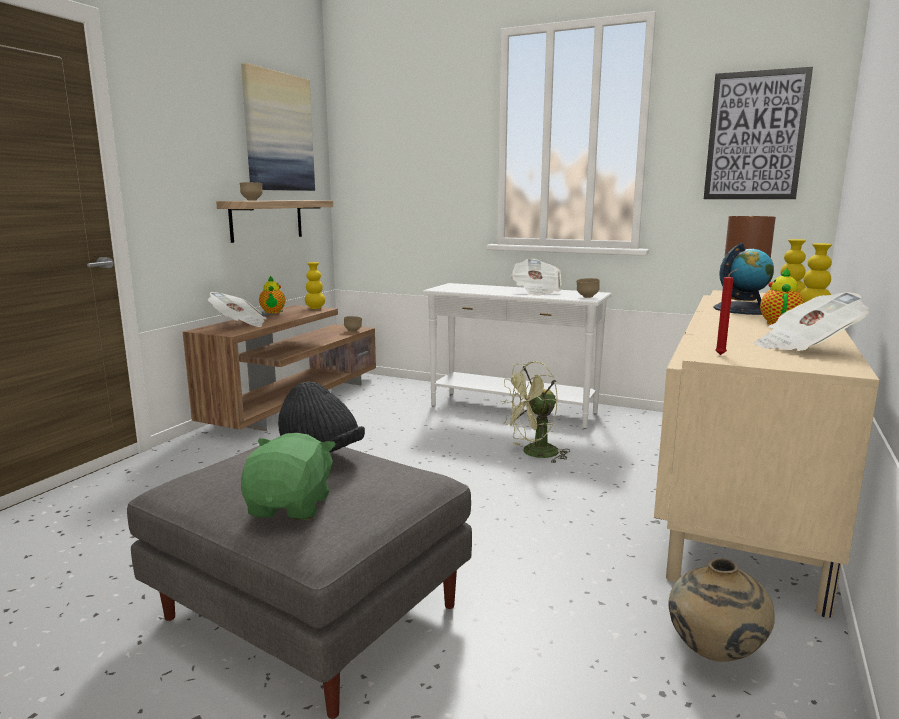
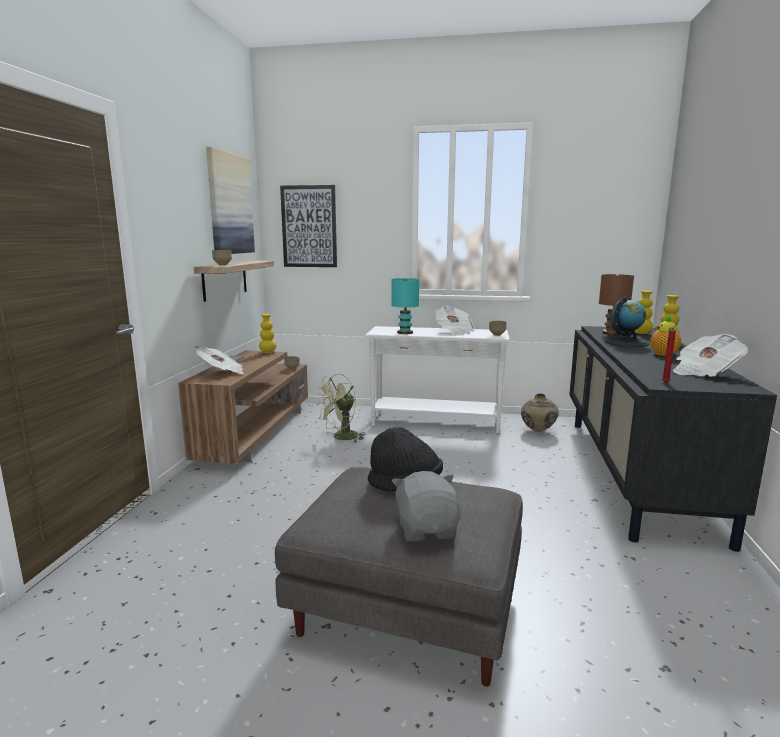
camera: 15 degrees left, 0 degrees up
green plush toy [241,433,336,520] -> grey plush toy [392,471,461,542]
teapot [259,276,285,313] -> none
green fan [500,361,570,464] -> green fan moved to [315,374,366,443]
beige cabinet [654,290,879,618] -> black cabinet [569,326,777,552]
beige vase [668,558,775,662] -> beige vase moved to [521,394,559,432]
picture [704,67,813,199] -> picture moved to [280,185,337,267]
none -> turquoise table lamp [391,278,420,334]

